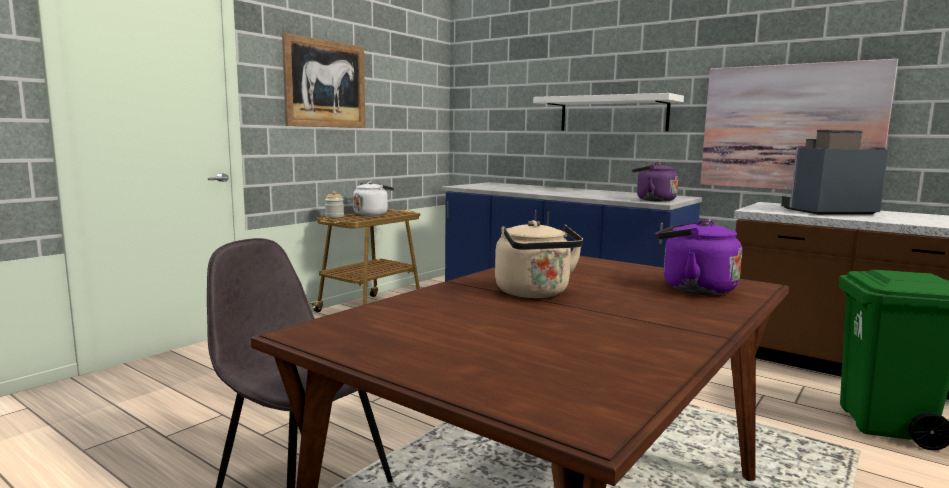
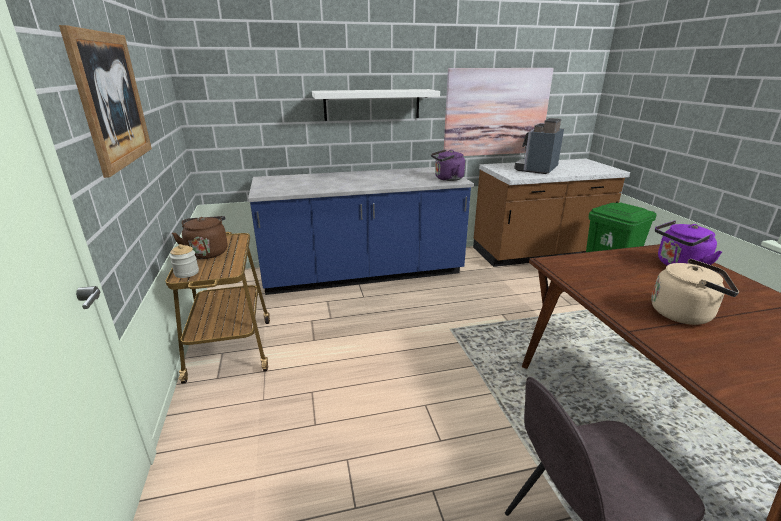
camera: 50 degrees left, 15 degrees up
white kettle [353,182,394,216] -> brown kettle [172,216,227,259]

